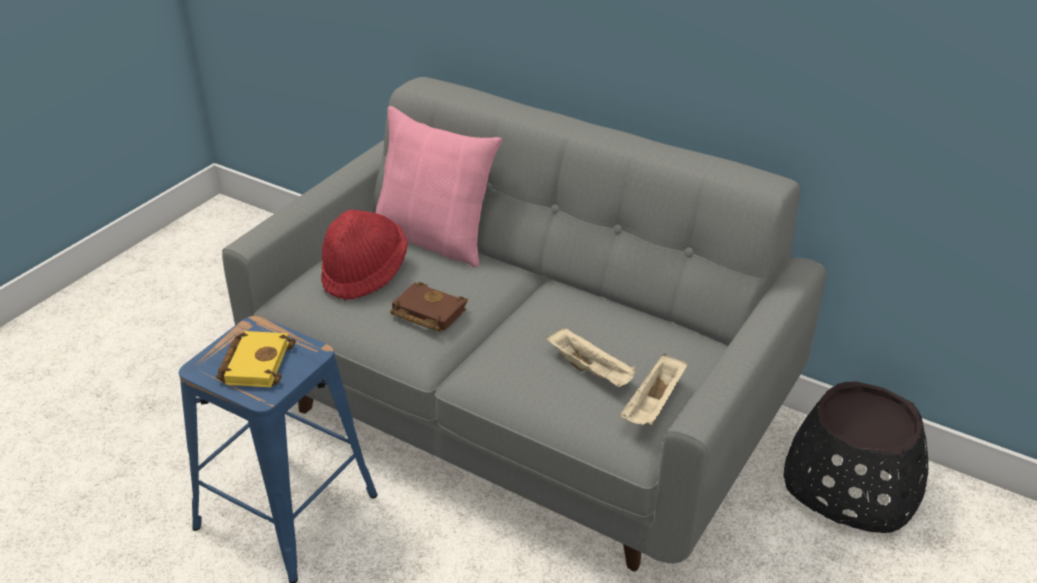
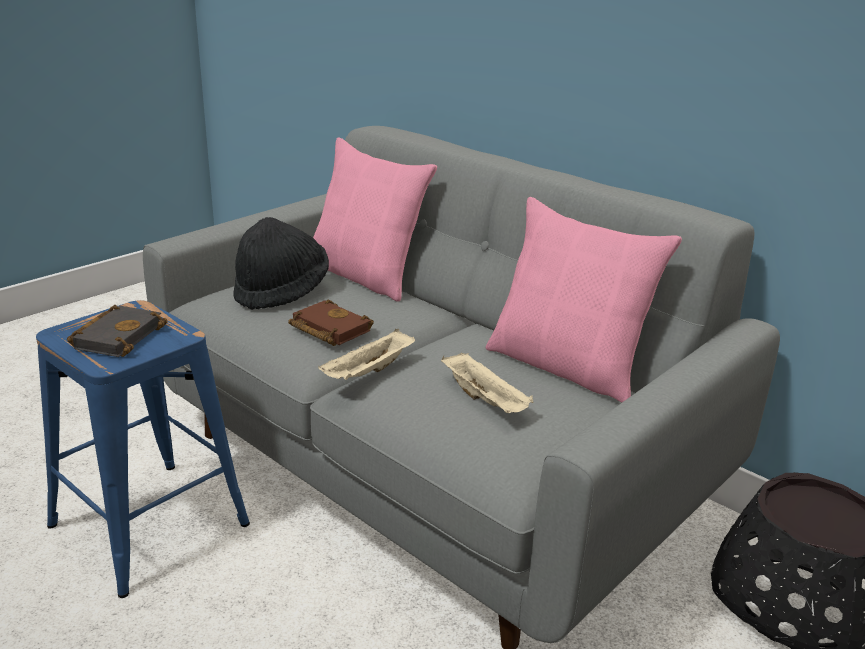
camera: 10 degrees right, 10 degrees down
yellow book [216,331,296,387] -> black book [67,305,168,357]
red hat [321,209,408,300] -> black hat [233,217,329,310]
beige tray [620,353,687,425] -> beige tray moved to [318,329,415,380]
none -> pink pillow [486,197,682,403]

